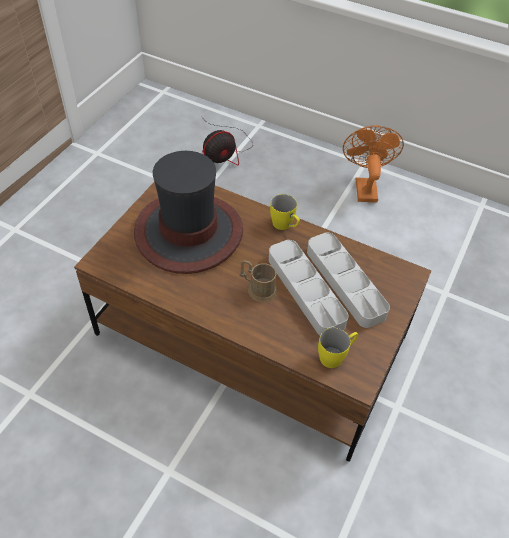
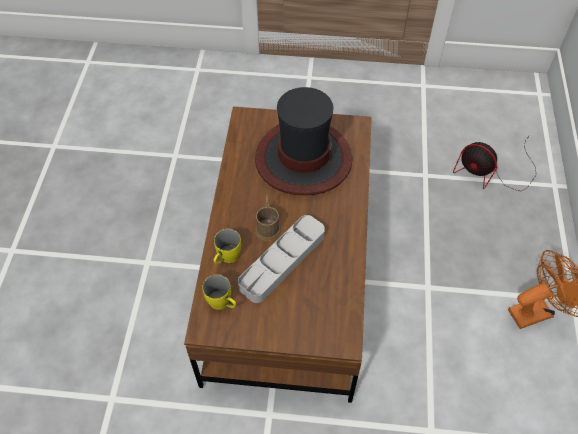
camera: 70 degrees right, 5 degrees up
yellow mug [270,194,300,230] -> yellow mug moved to [214,229,241,264]
grey tray [307,233,390,328] -> none

